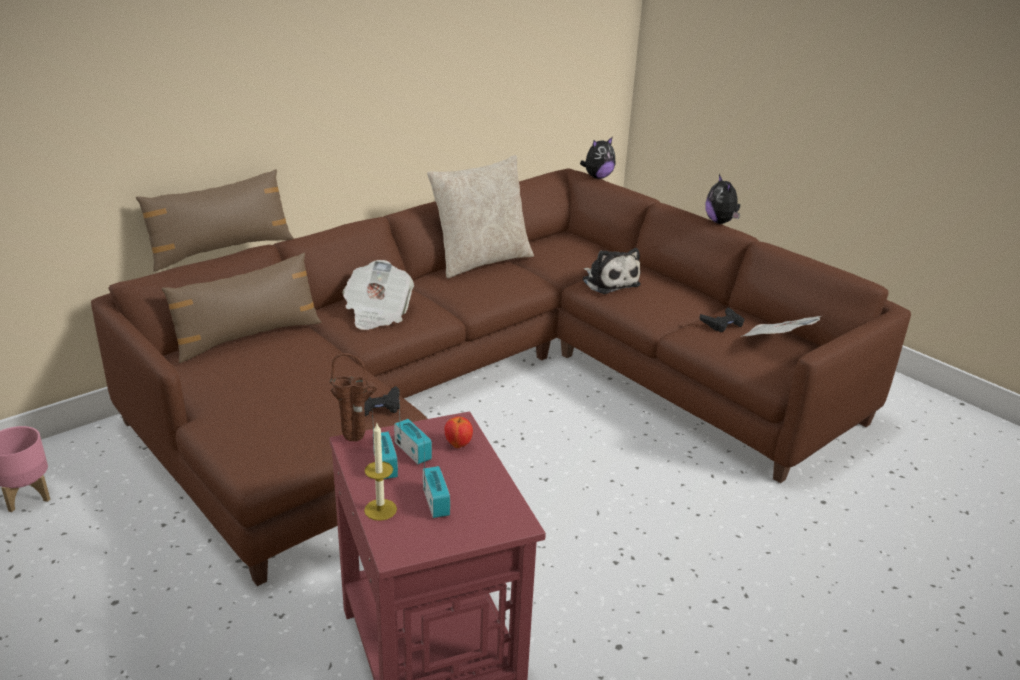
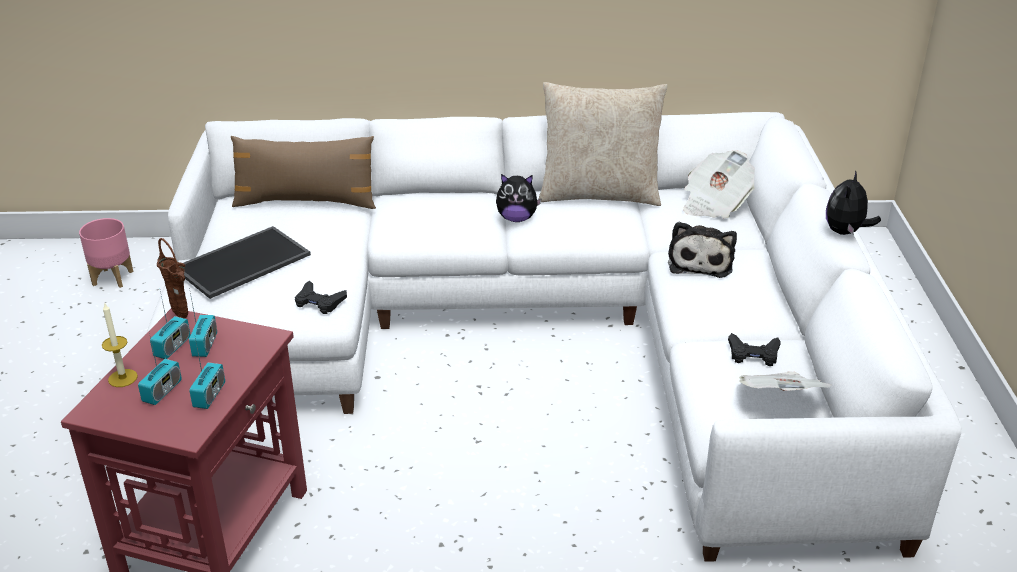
camera: 40 degrees right, 5 degrees up
brown sofa [91,168,911,586] -> white sofa [146,112,961,562]
brown pillow [136,169,294,272] -> none
newspaper [343,260,414,330] -> newspaper moved to [683,150,755,218]
apple [444,416,473,448] -> none
plush toy [580,137,616,179] -> plush toy moved to [496,174,542,222]
none -> tray [184,226,311,299]
none -> radio [189,338,225,409]

